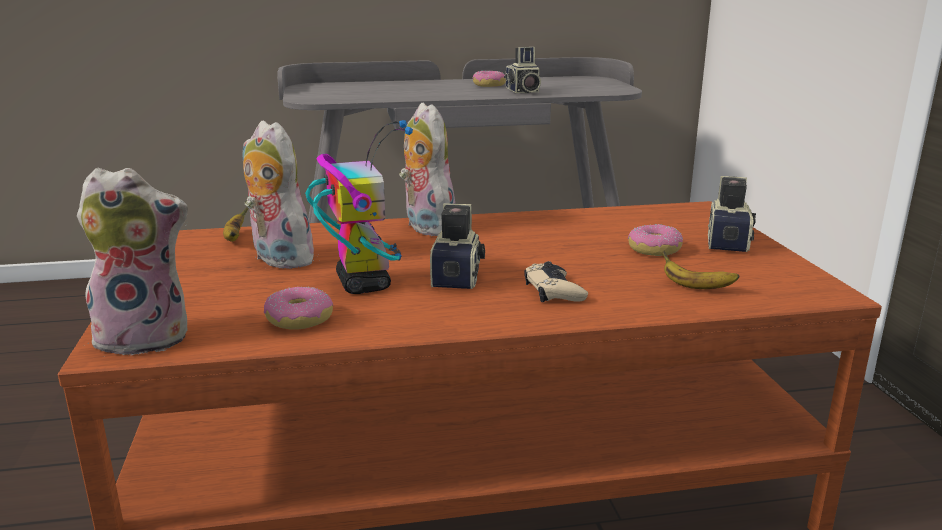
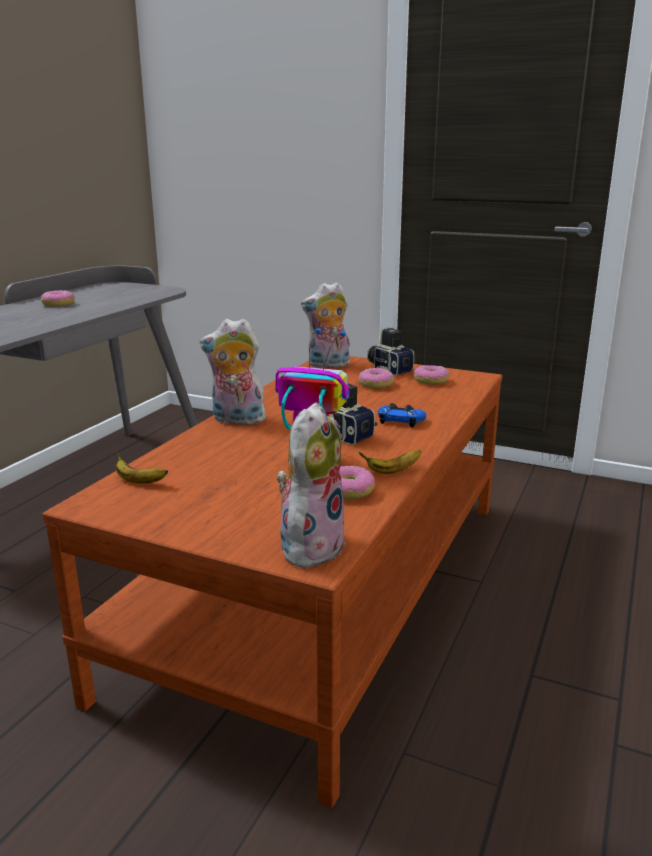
camera: 55 degrees left, 0 degrees up
plush toy [243,121,317,269] -> plush toy moved to [301,282,350,368]
camera [504,47,541,93] -> none
beige game controller [524,261,588,302] -> blue game controller [378,403,427,428]
banana [663,251,739,289] -> banana moved to [359,449,421,474]
none -> donut [413,365,450,385]

